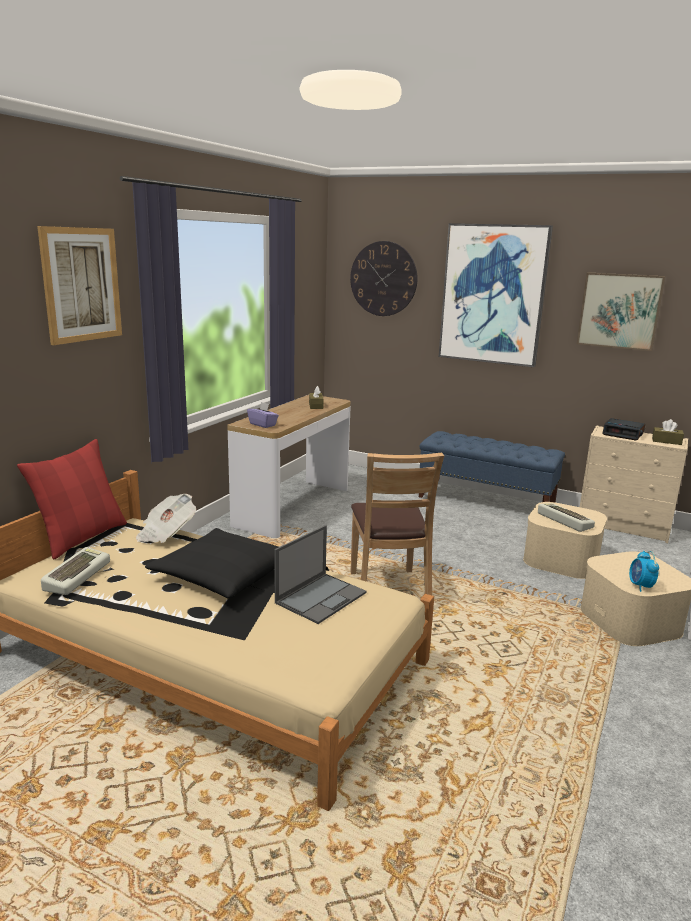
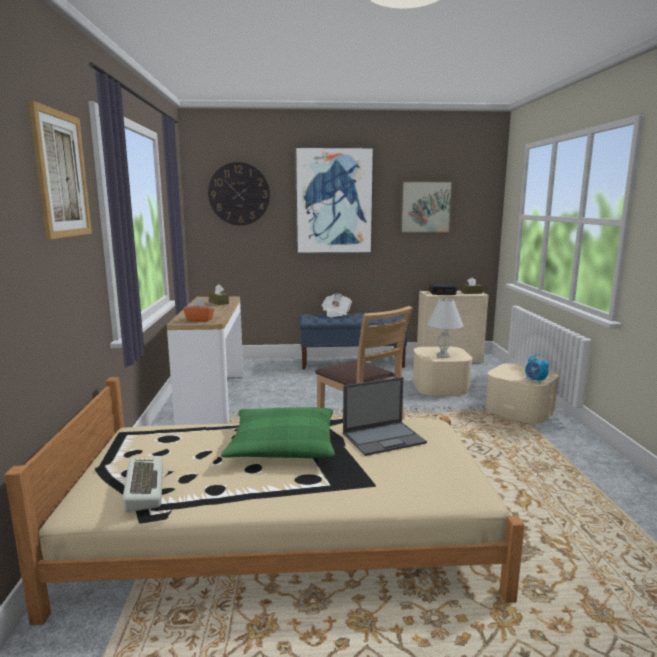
camera: 30 degrees left, 5 degrees down
red pillow [17,439,127,559] -> none
newspaper [136,494,196,543] -> newspaper moved to [321,294,352,317]
black pillow [145,528,278,599] -> green pillow [221,407,335,458]
purple tissue box [247,402,279,428] -> orange tissue box [183,299,214,322]
laptop [274,525,367,624] -> laptop turned 60 degrees clockwise [343,377,427,456]
keyboard [538,503,595,532] -> white table lamp [427,299,464,358]

